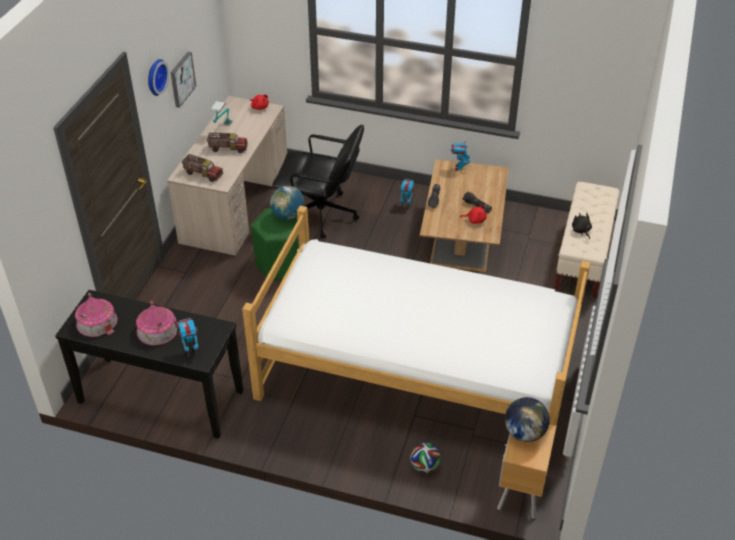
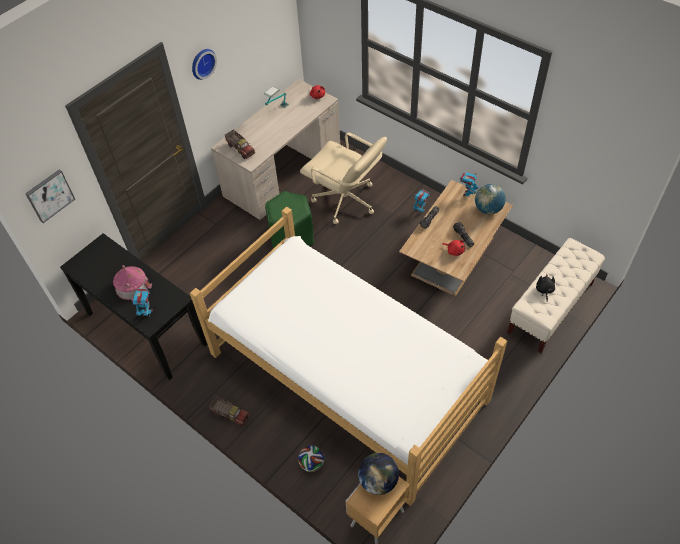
camera: 25 degrees right, 10 degrees up
toy house [75,293,118,337] -> none
picture [171,52,196,108] -> picture moved to [25,169,75,223]
toy truck [207,133,248,153] -> toy truck moved to [209,396,250,427]
globe [270,186,305,220] -> globe moved to [475,184,506,214]
black office chair [272,124,364,239] -> beige office chair [300,132,387,224]

